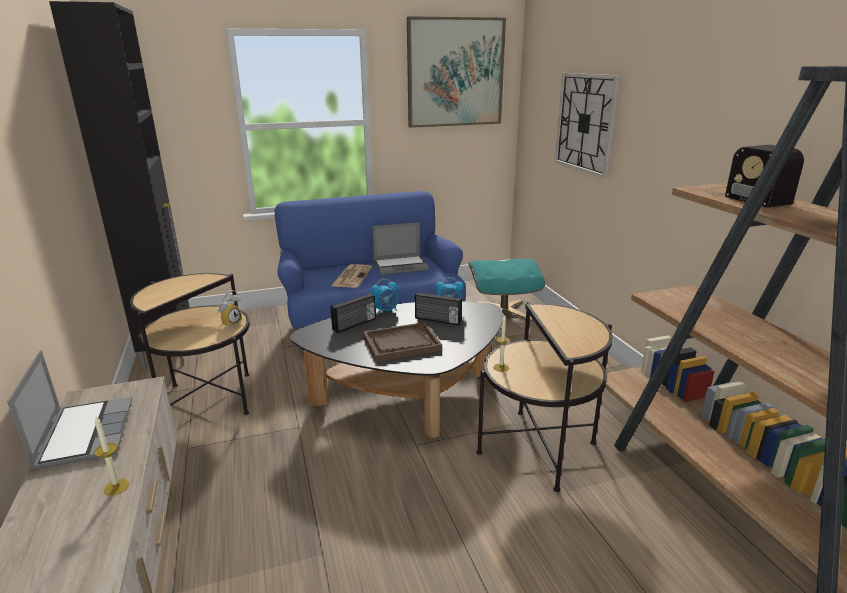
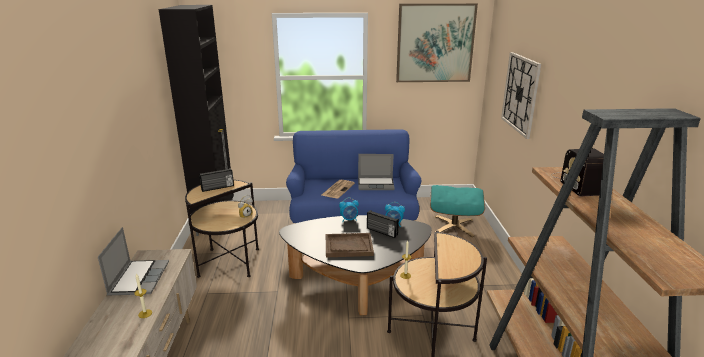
camera: 15 degrees right, 0 degrees up
radio [330,293,376,333] -> radio moved to [199,168,234,192]

